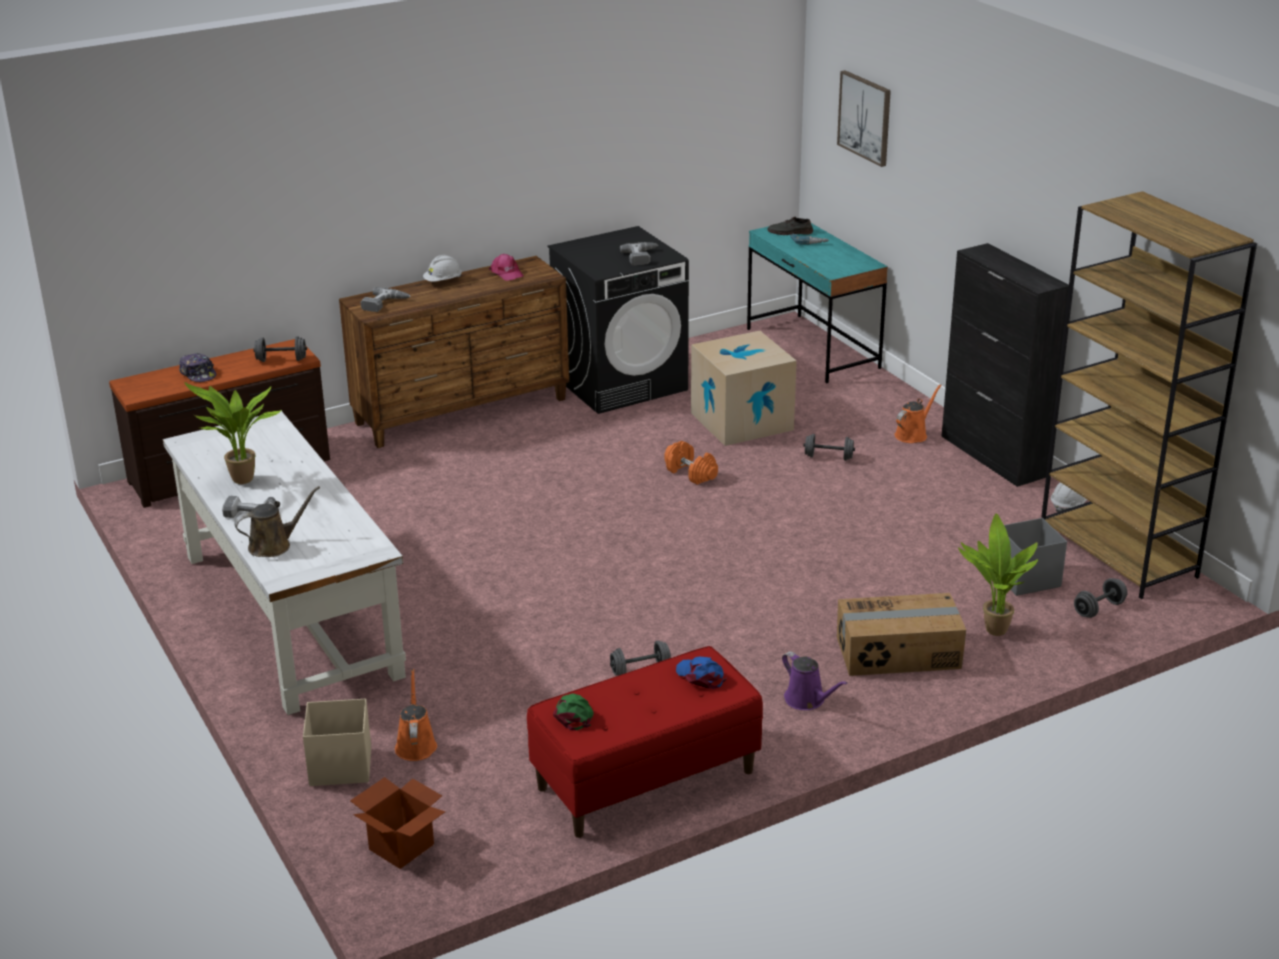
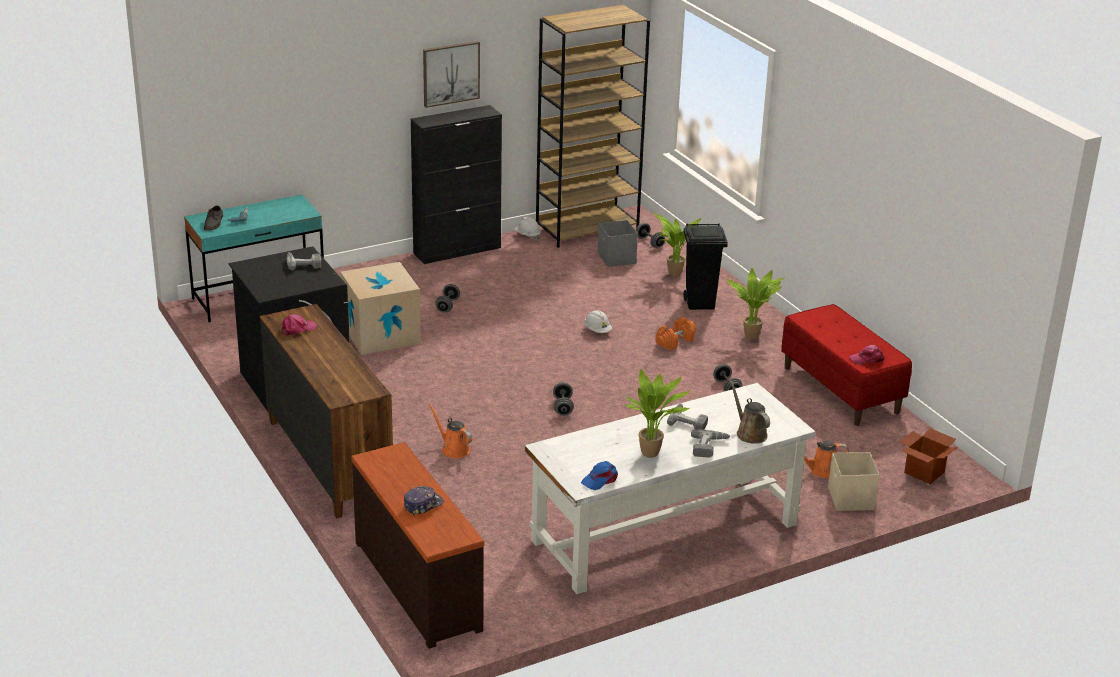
camera: 90 degrees left, 0 degrees up
grey dumbbell [253,336,307,362] -> grey dumbbell moved to [553,382,574,416]
power drill [361,287,411,312] -> power drill moved to [667,404,708,430]
white hard hat [423,255,462,282] -> white hard hat moved to [584,310,612,333]
green cap [553,693,594,730] -> pink cap [849,345,885,365]
orange dumbbell [664,441,718,485] -> orange dumbbell moved to [655,317,696,350]
blue cap [676,657,727,689] -> blue cap moved to [581,461,618,490]
purple watering can [782,651,848,710] -> potted plant [727,268,784,339]
picture [837,70,891,167] -> picture moved to [423,41,480,108]
cardboard box [837,593,966,676] -> black trash can [683,223,728,310]
orange watering can [895,384,942,443] -> orange watering can moved to [429,404,472,458]

